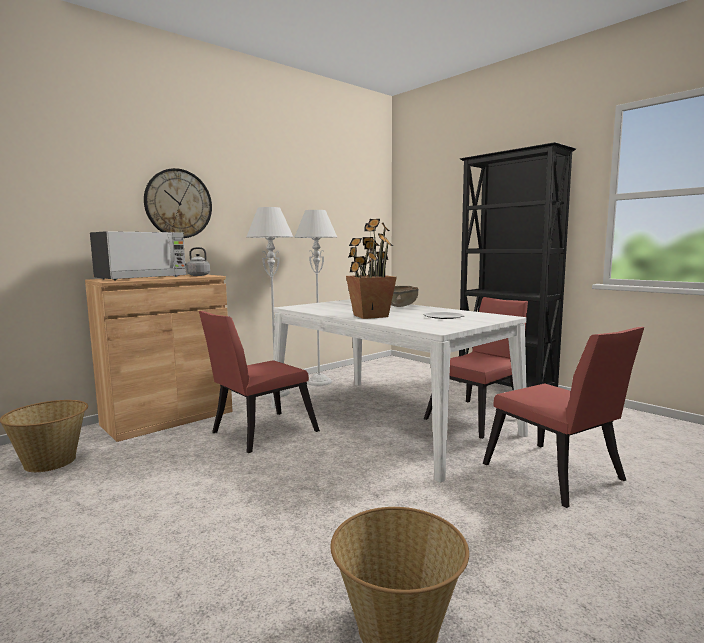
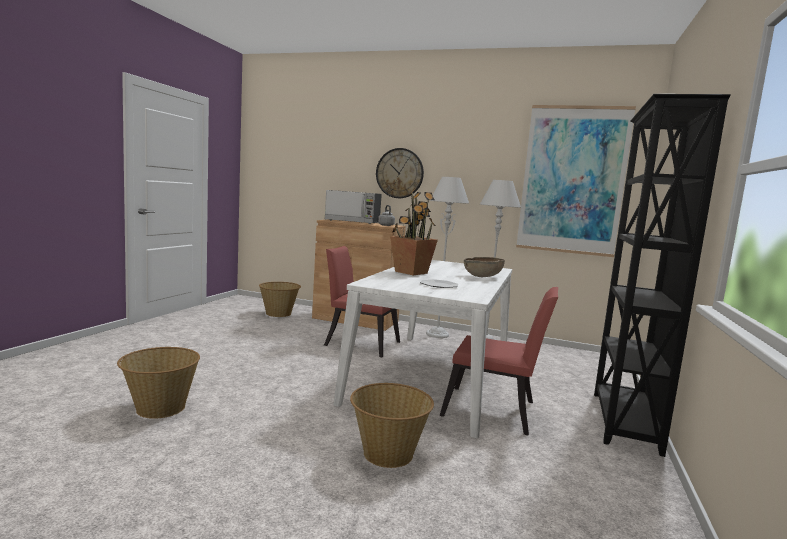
camera: 60 degrees right, 0 degrees up
red chair [483,327,644,508] -> basket [350,383,434,468]
none -> picture [516,105,636,257]

